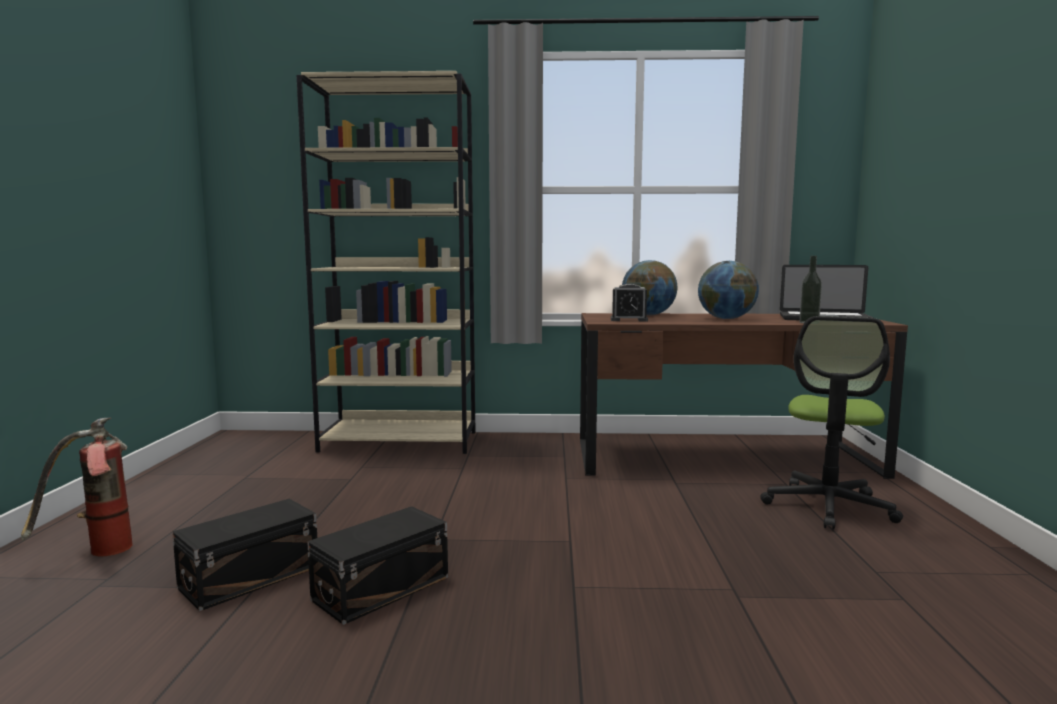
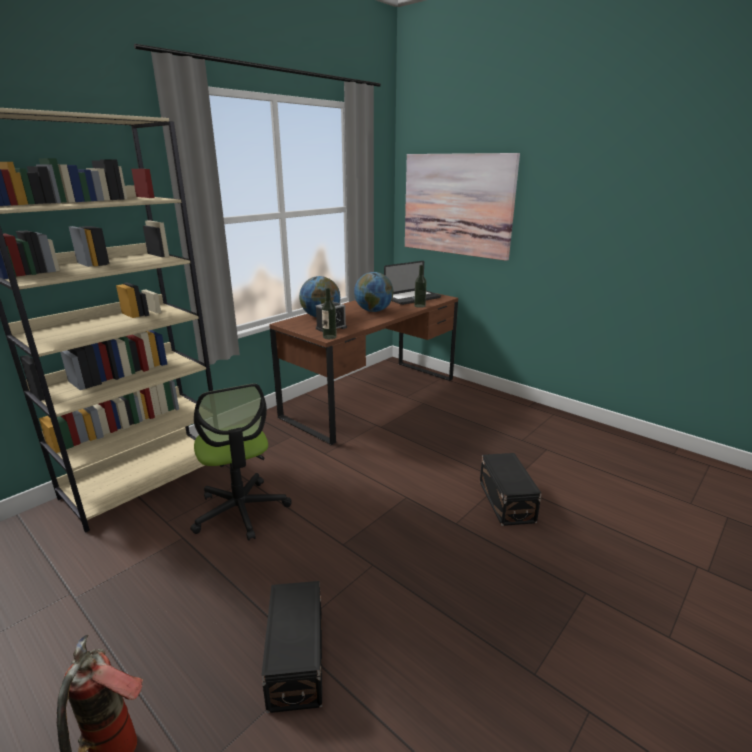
camera: 50 degrees left, 15 degrees up
black storage box [307,506,448,625] -> black storage box moved to [480,453,542,526]
office chair [760,316,903,529] -> office chair moved to [190,383,291,541]
none -> bottle [322,288,337,339]
none -> picture [405,153,520,261]

